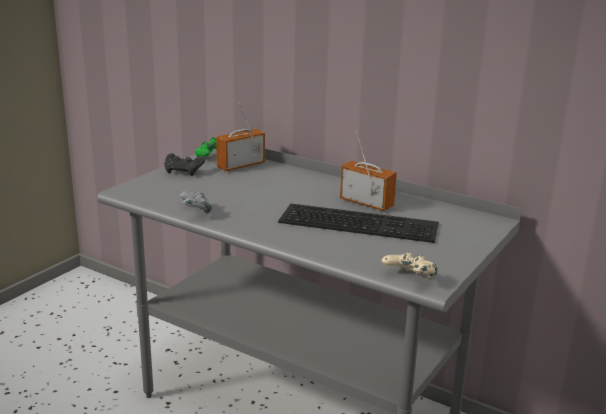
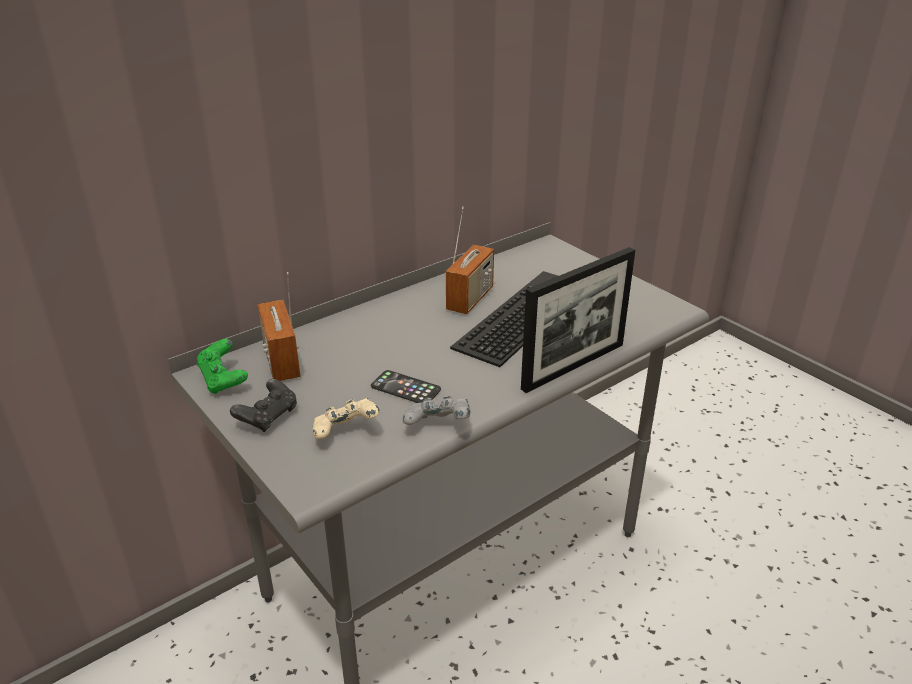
camera: 70 degrees left, 10 degrees up
radio [340,130,397,211] -> radio turned 150 degrees clockwise [446,206,494,314]
beige game controller [382,252,437,278] -> beige game controller moved to [313,398,380,439]
none -> phone [371,370,441,403]
none -> picture frame [521,247,635,393]

